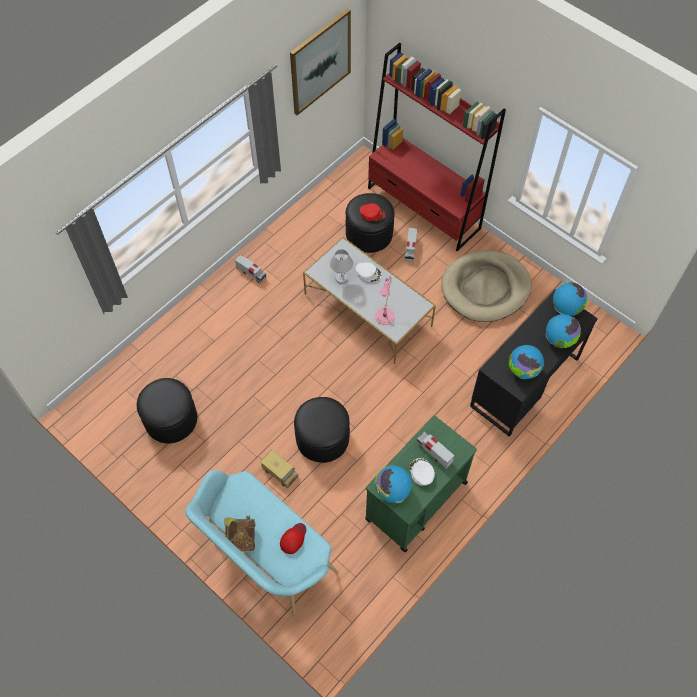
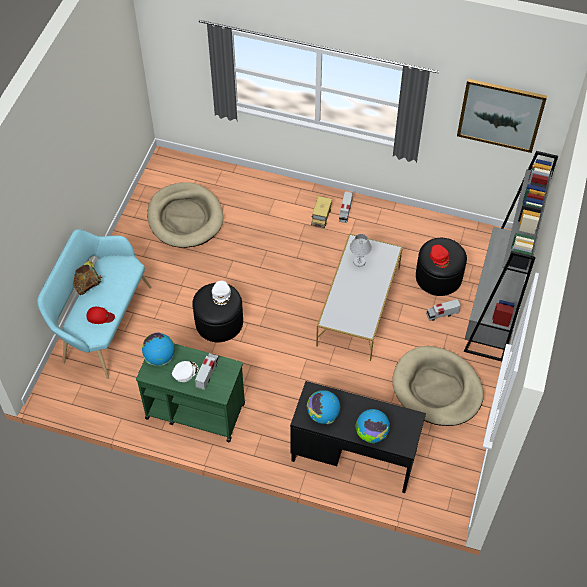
camera: 65 degrees right, 5 degrees down
black ottoman [137,378,197,443] -> beige dog bed [147,182,224,248]
toy truck [260,450,298,488] -> toy truck moved to [311,196,332,228]
white cap [356,263,381,282] -> white cap moved to [212,281,231,305]
red bookcase [368,43,506,252] -> grey bookcase [464,151,558,362]
pink table lamp [375,276,395,325] -> none
globe [553,282,587,316] -> none

